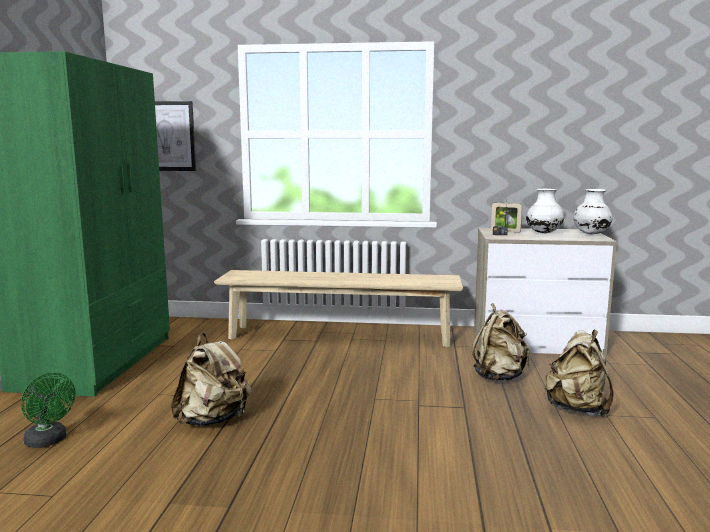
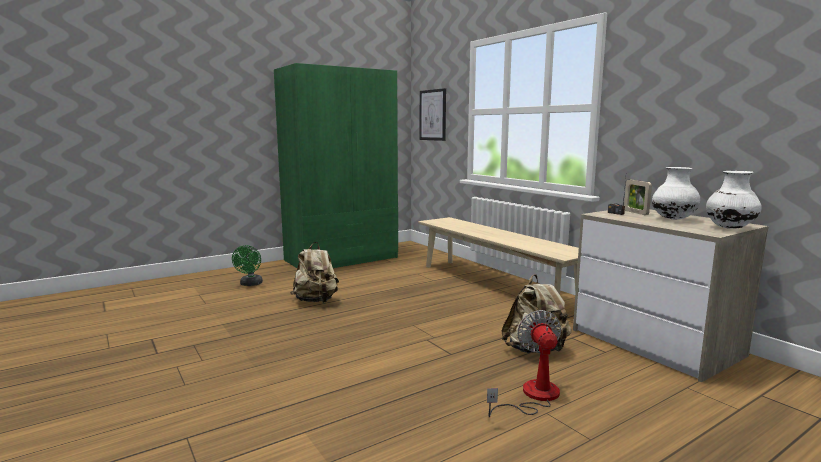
camera: 50 degrees right, 0 degrees up
beige backpack [544,329,614,417] -> fan [487,310,561,417]

